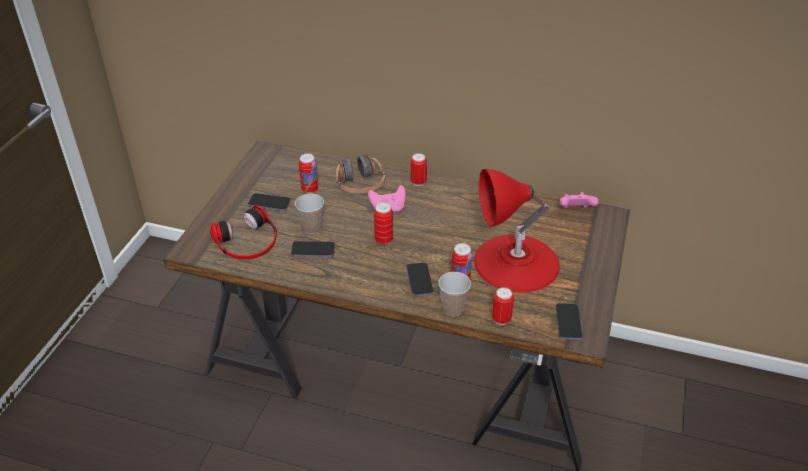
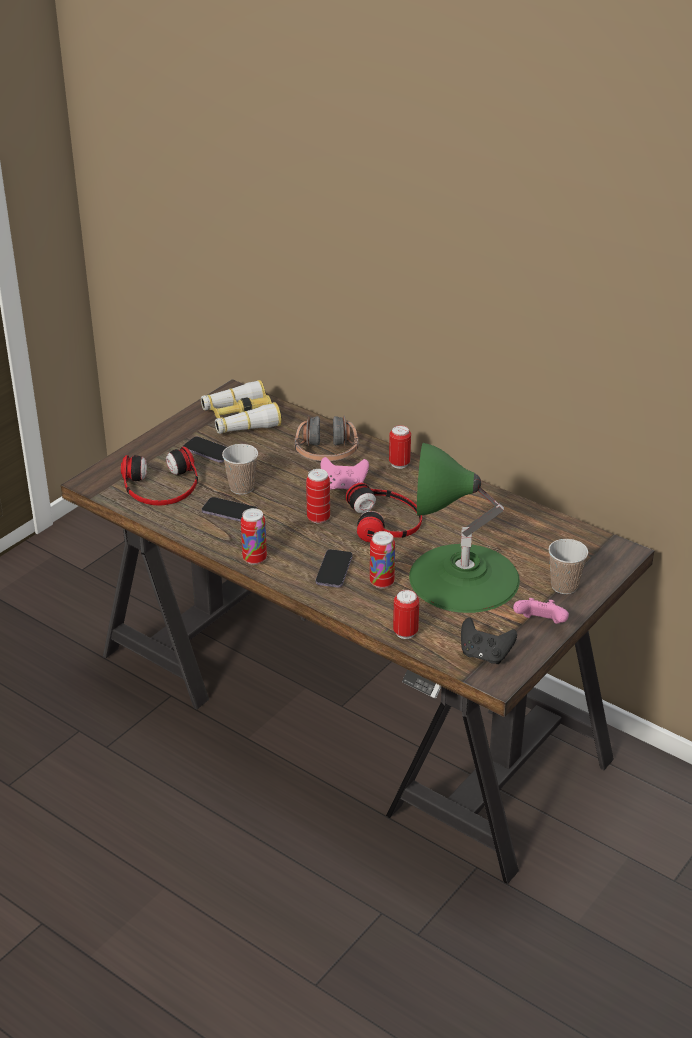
camera: 20 degrees right, 5 degrees down
can [299,153,318,194] -> can moved to [241,508,267,565]
cup [439,272,471,317] -> cup moved to [548,539,588,594]
red table lamp [474,169,560,293] -> green table lamp [409,443,520,613]
phone [556,303,583,340] -> black game controller [461,618,517,664]
pink game controller [560,192,599,208] -> pink game controller moved to [513,598,569,624]
none -> binoculars [201,380,282,434]
none -> headphones [346,483,422,542]

